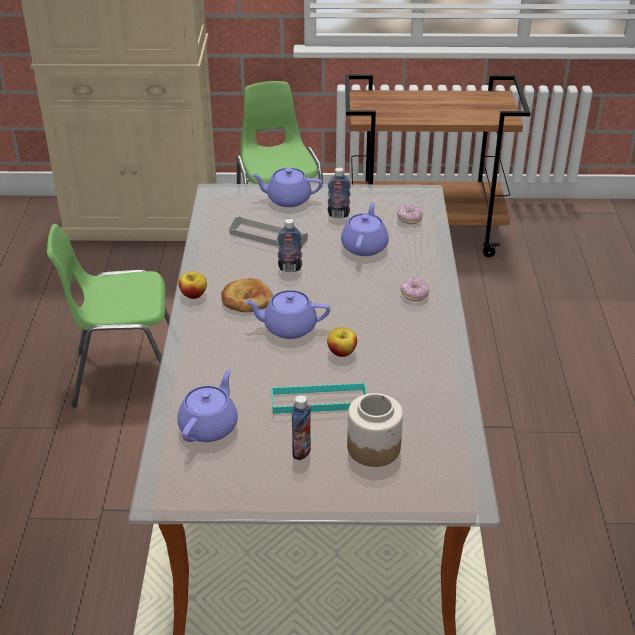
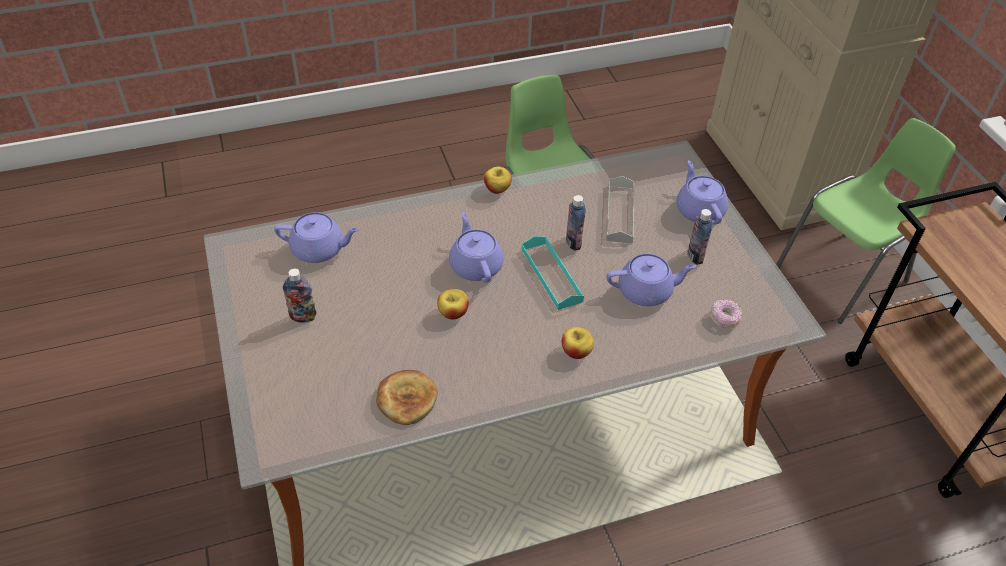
camera: 70 degrees right, 10 degrees up
bread [221,278,273,312] -> bread moved to [376,370,438,425]
turquoise tray [271,382,366,414] -> turquoise tray moved to [522,236,584,310]
jar [347,393,403,467] -> none
donut [401,278,429,301] -> apple [562,327,594,359]

